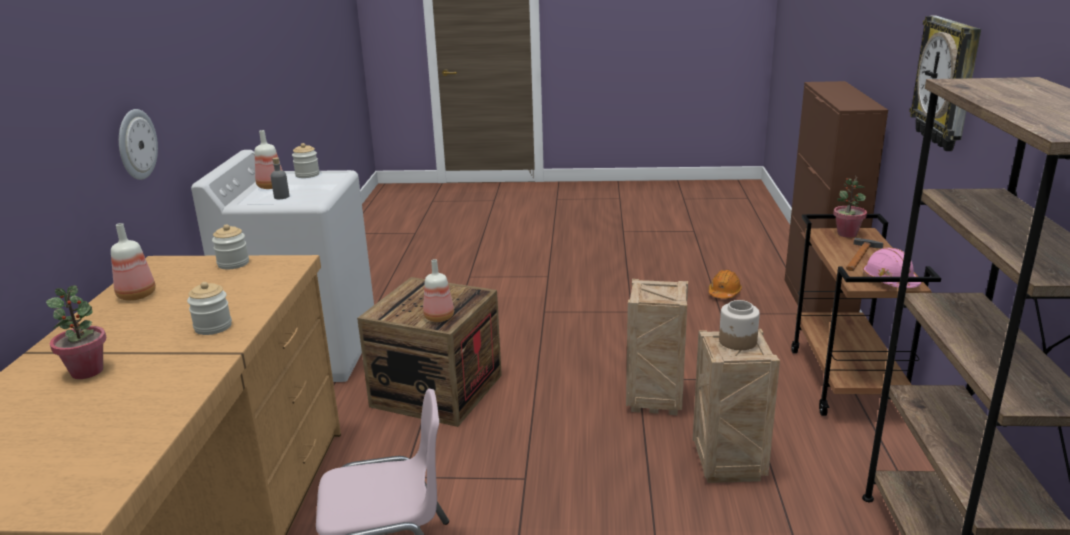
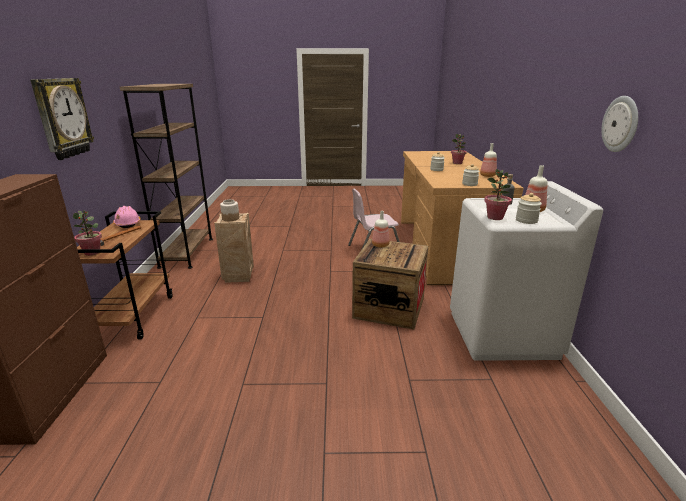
camera: 175 degrees right, 0 degrees up
wall clock [119,109,158,180] -> wall clock moved to [601,96,638,152]
crate [626,279,688,415] -> none
orange hard hat [709,270,742,299] -> none
none -> potted plant [484,169,512,220]

